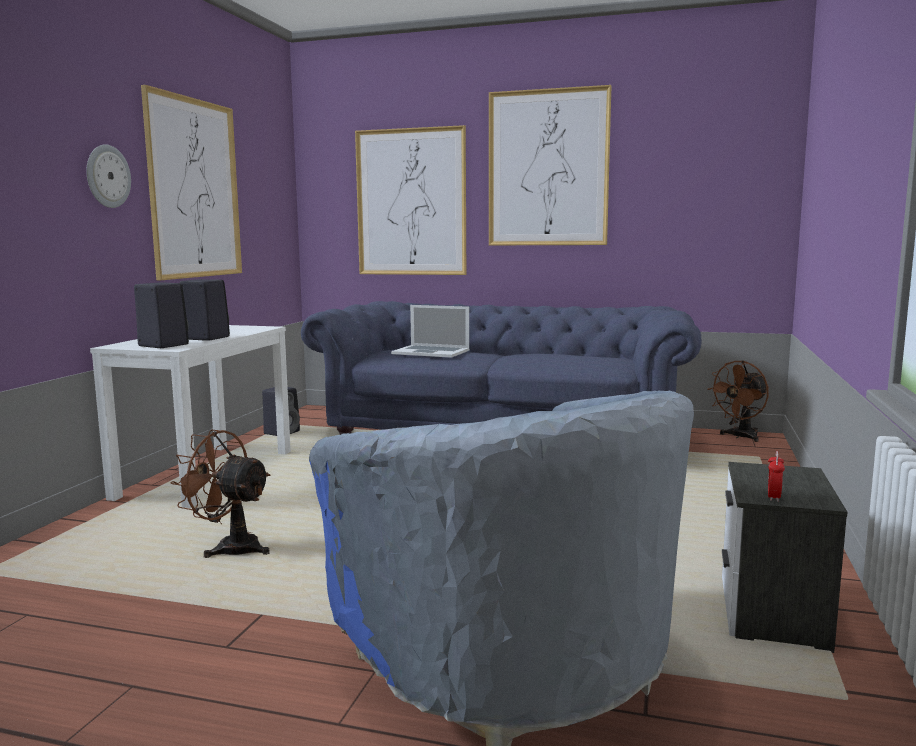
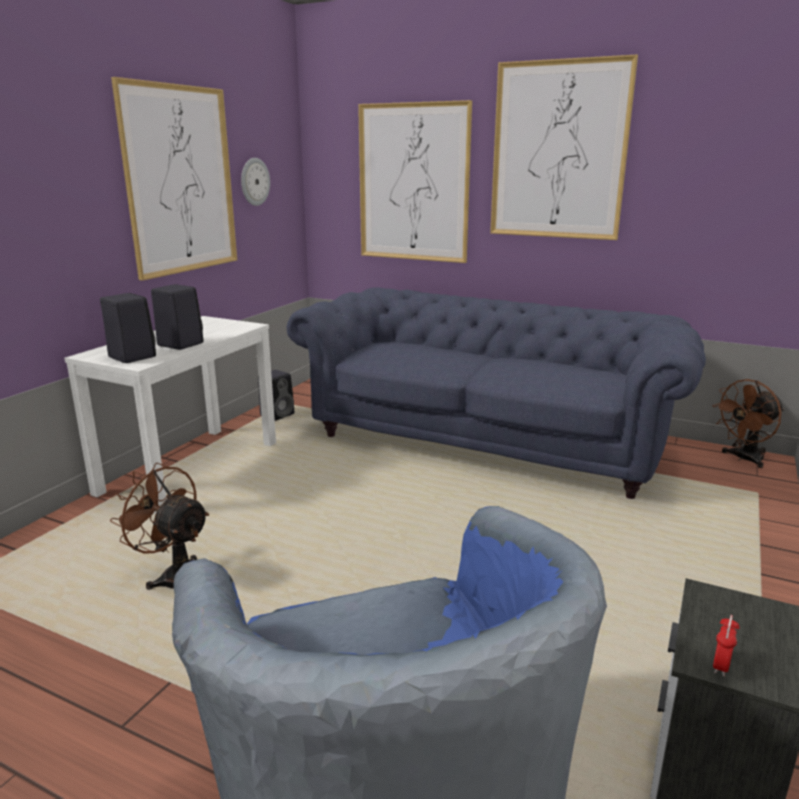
camera: 10 degrees right, 10 degrees up
wall clock [86,144,131,208] -> wall clock moved to [241,158,270,206]
laptop [391,305,469,358] -> none

